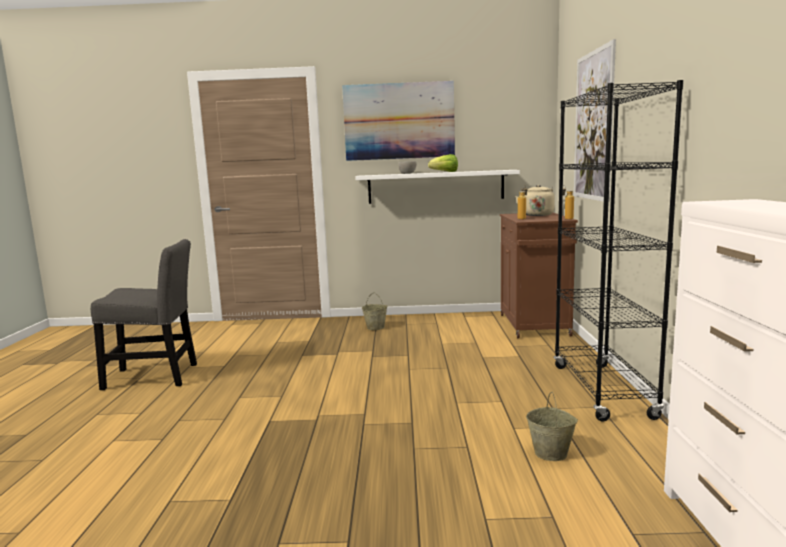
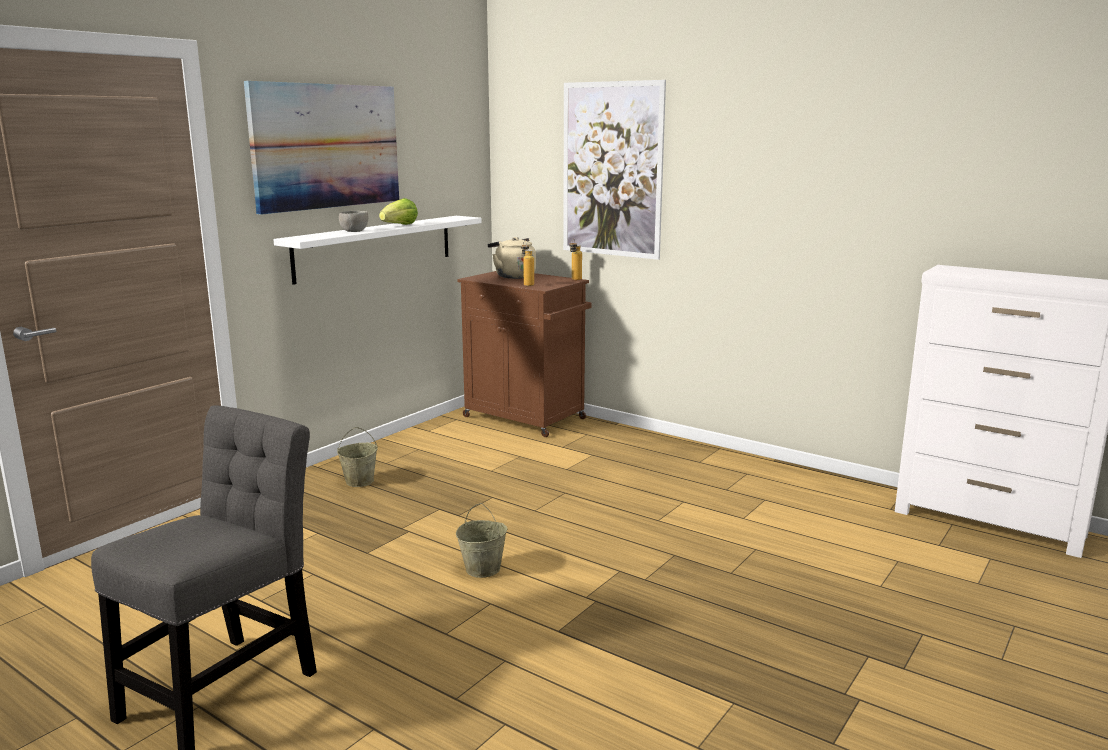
camera: 55 degrees left, 5 degrees up
beige bucket [526,392,578,461] -> beige bucket moved to [456,503,507,578]
black bookcase [553,80,684,422] -> none

